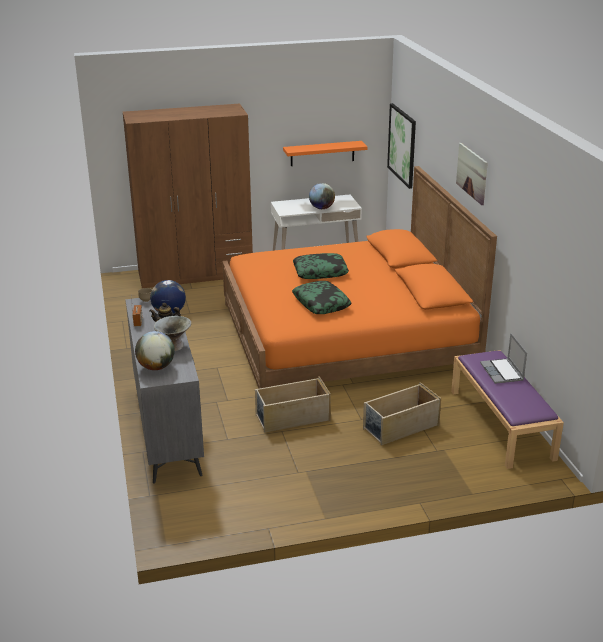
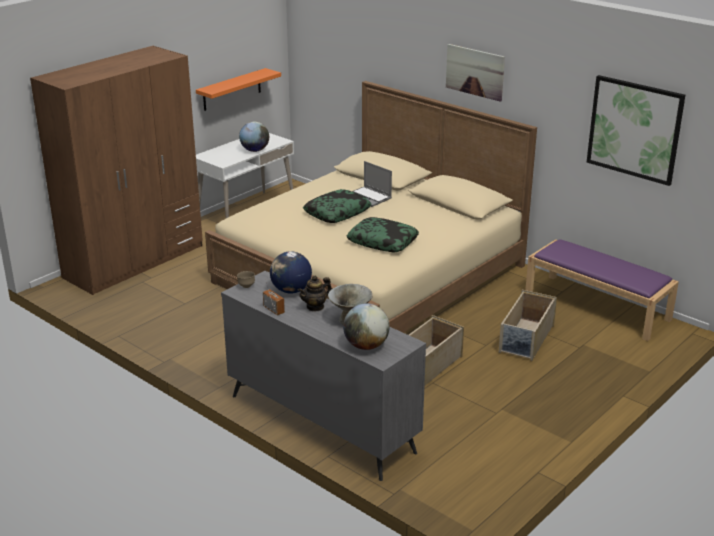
camera: 35 degrees left, 0 degrees up
orange bed [222,166,497,389] -> beige bed [205,81,537,333]
picture [387,103,416,189] -> picture moved to [587,75,685,186]
laptop [480,333,527,384] -> laptop moved to [352,161,392,207]

